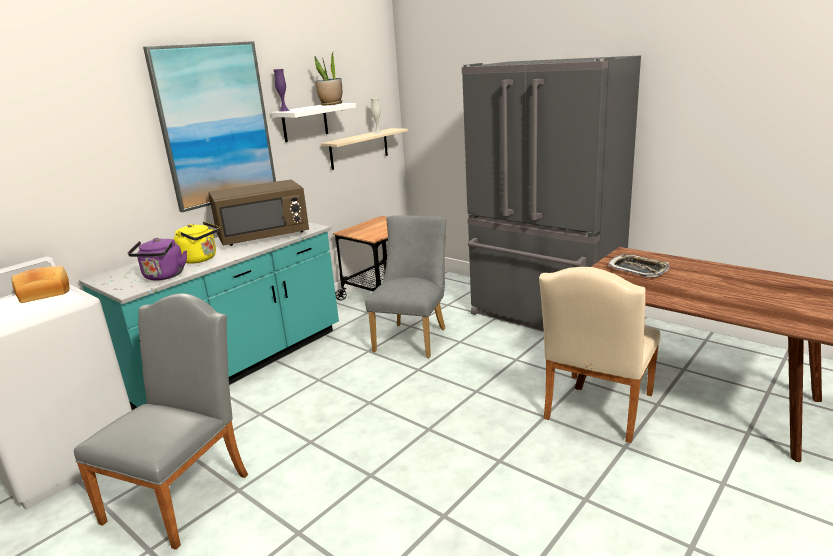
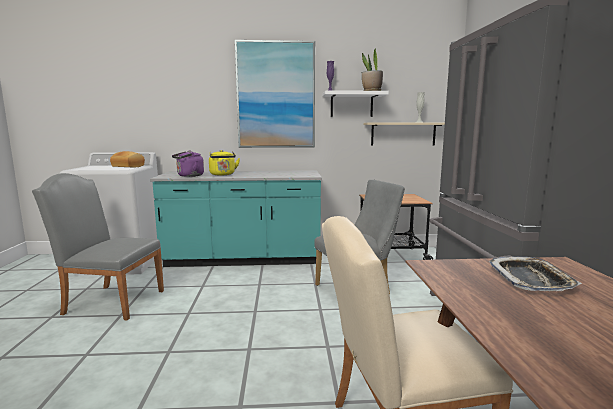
camera: 45 degrees right, 10 degrees down
grey chair [74,293,248,550] -> grey chair turned 150 degrees counterclockwise [32,173,164,320]
brown microwave [208,180,309,246] -> none

